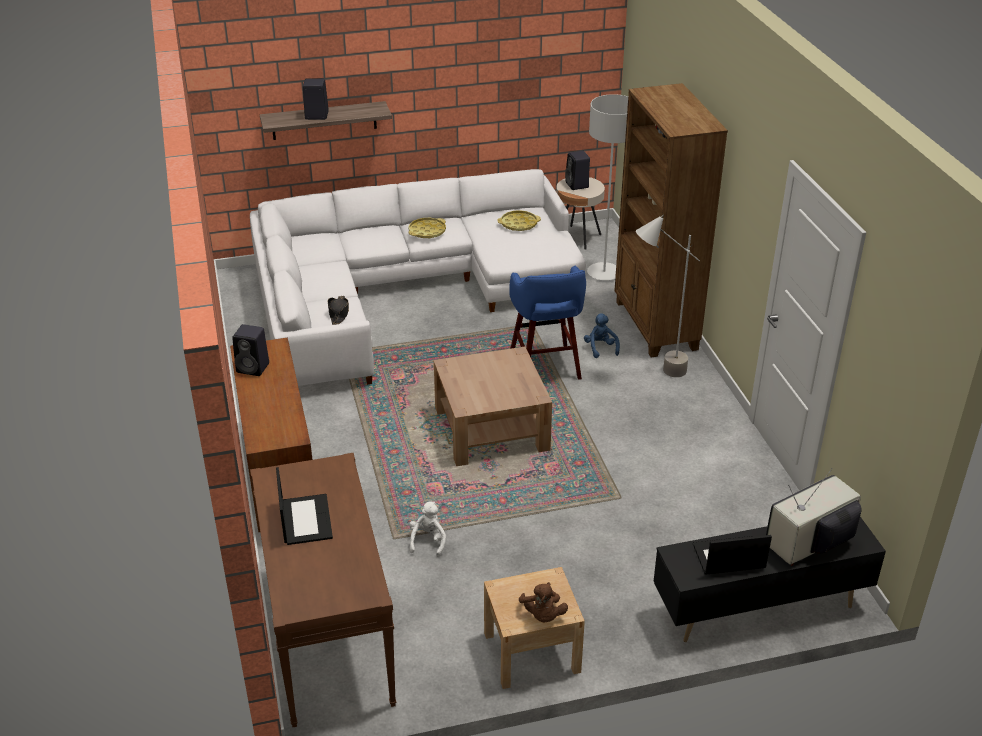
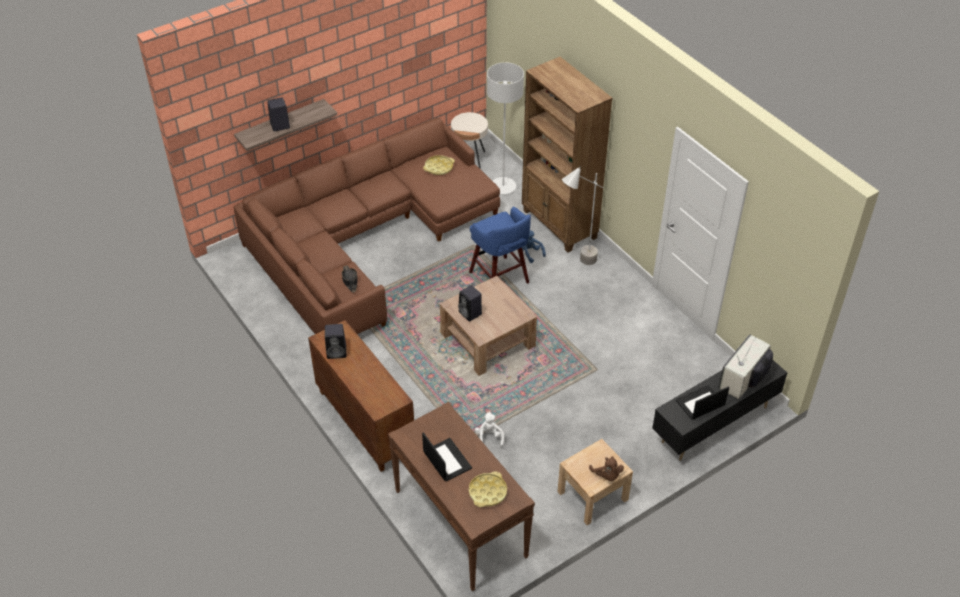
camera: 20 degrees left, 10 degrees up
white sofa [250,169,586,386] -> brown sofa [234,118,500,334]
yellow tray [408,218,446,239] -> yellow tray moved to [469,471,507,507]
black speaker [565,151,590,190] -> black speaker moved to [458,285,482,322]

